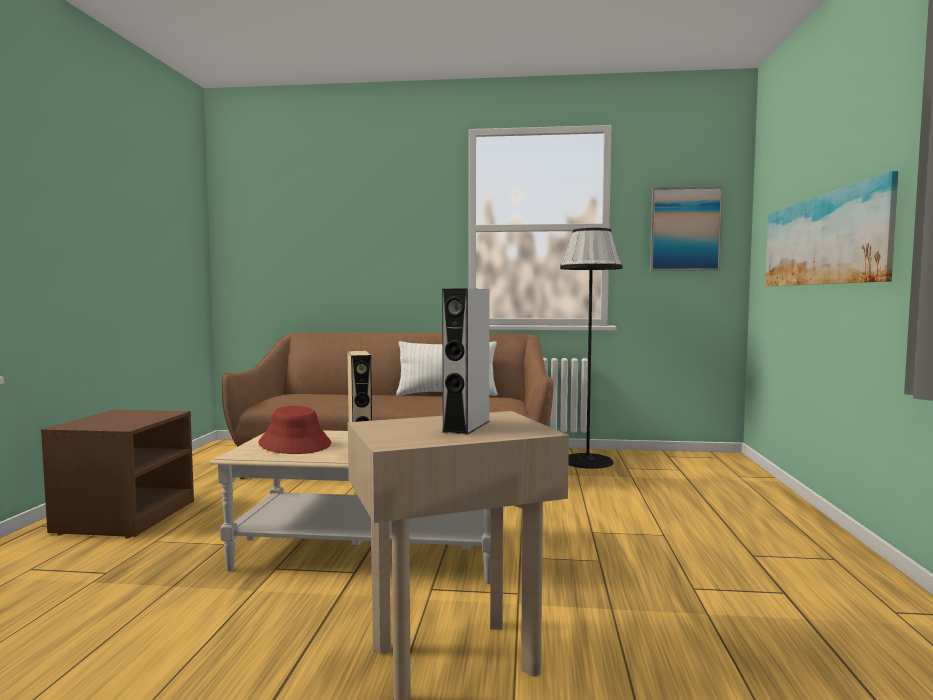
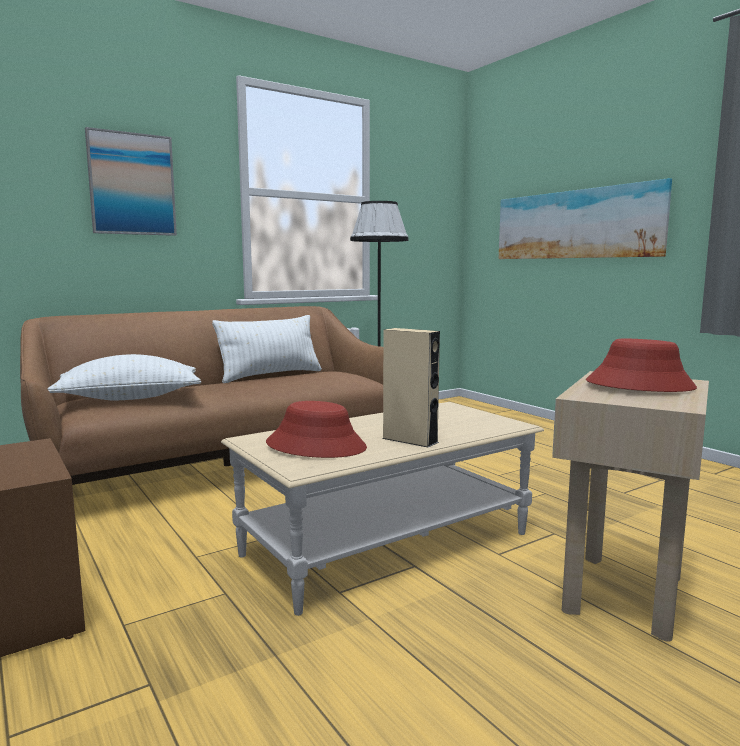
camera: 40 degrees left, 5 degrees up
grey speaker [442,289,490,435] -> red hat [586,339,697,392]
picture [650,186,723,271] -> picture moved to [85,127,177,236]
none -> white pillow [47,354,201,400]

